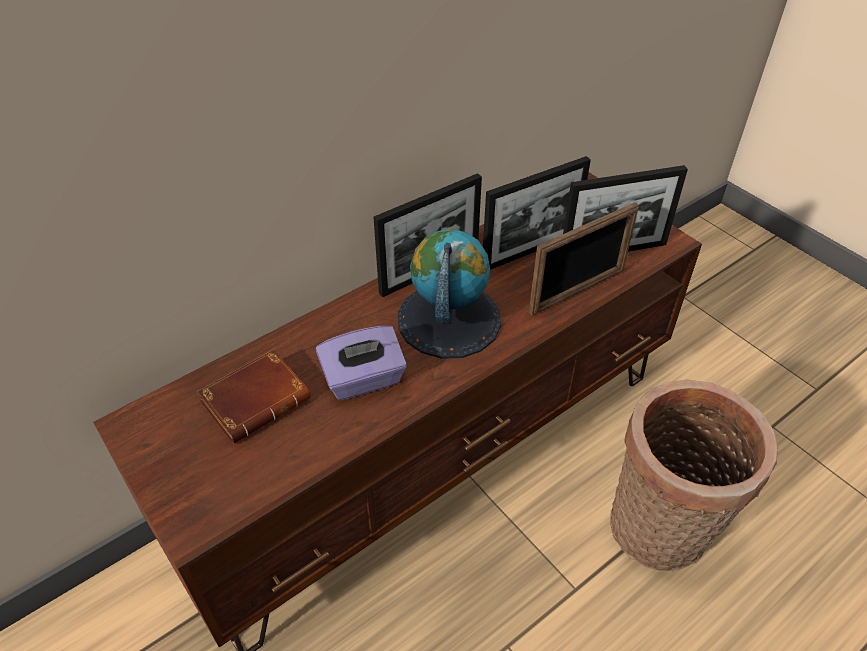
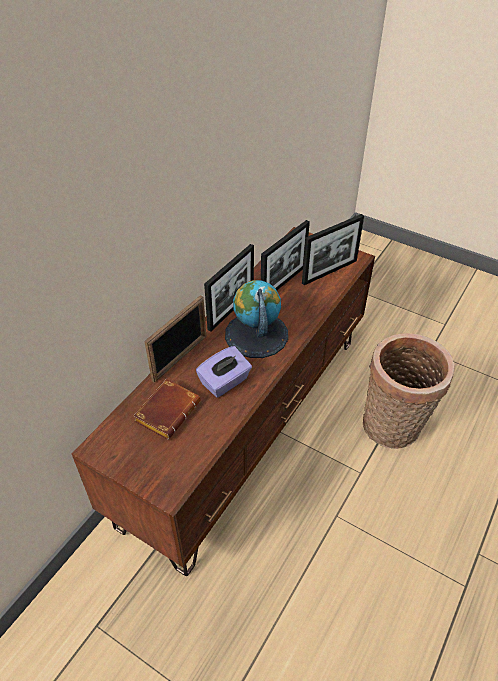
camera: 20 degrees left, 0 degrees up
picture frame [529,202,639,315] -> picture frame moved to [144,295,206,383]

